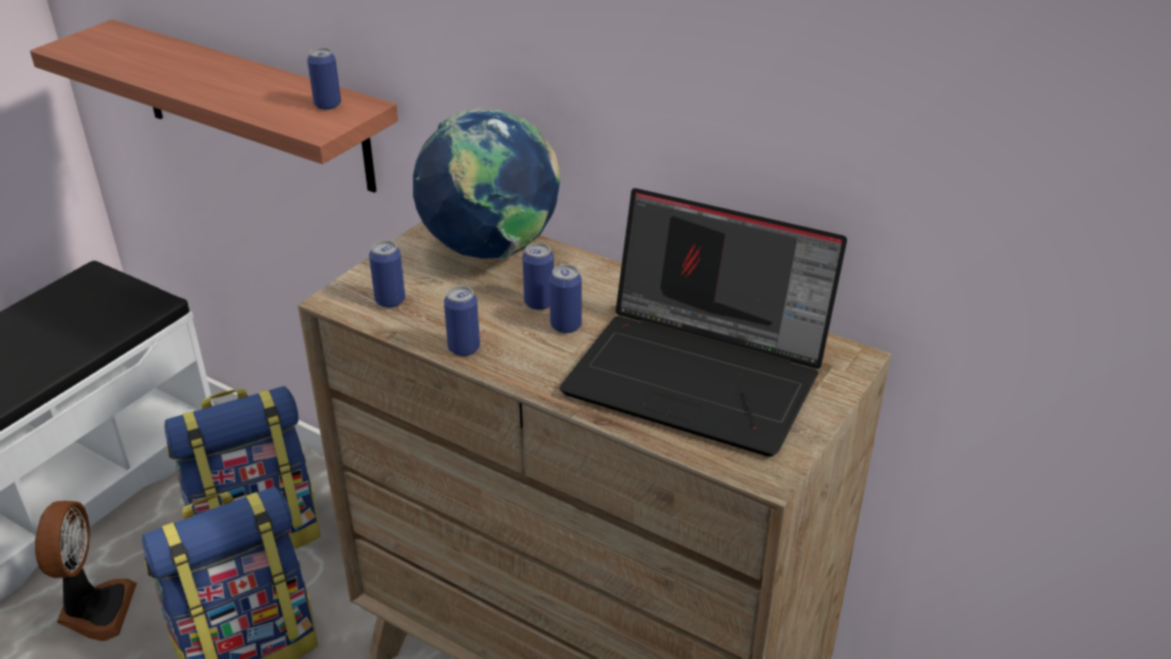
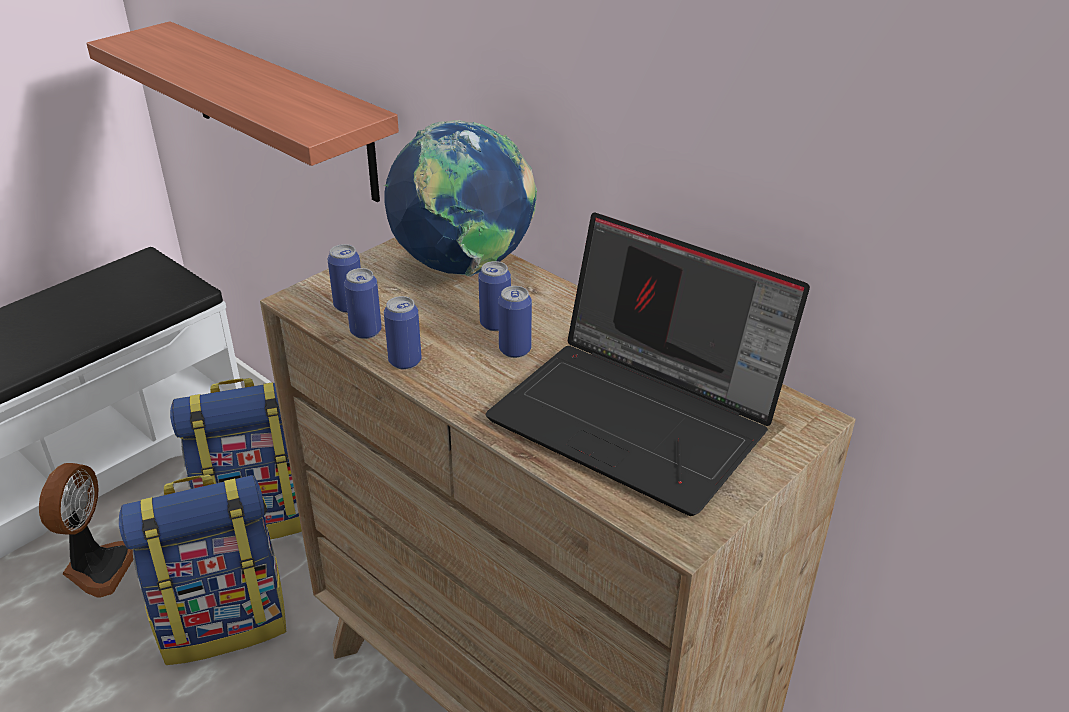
camera: 10 degrees right, 0 degrees up
can [307,47,341,110] -> can moved to [344,268,382,339]

